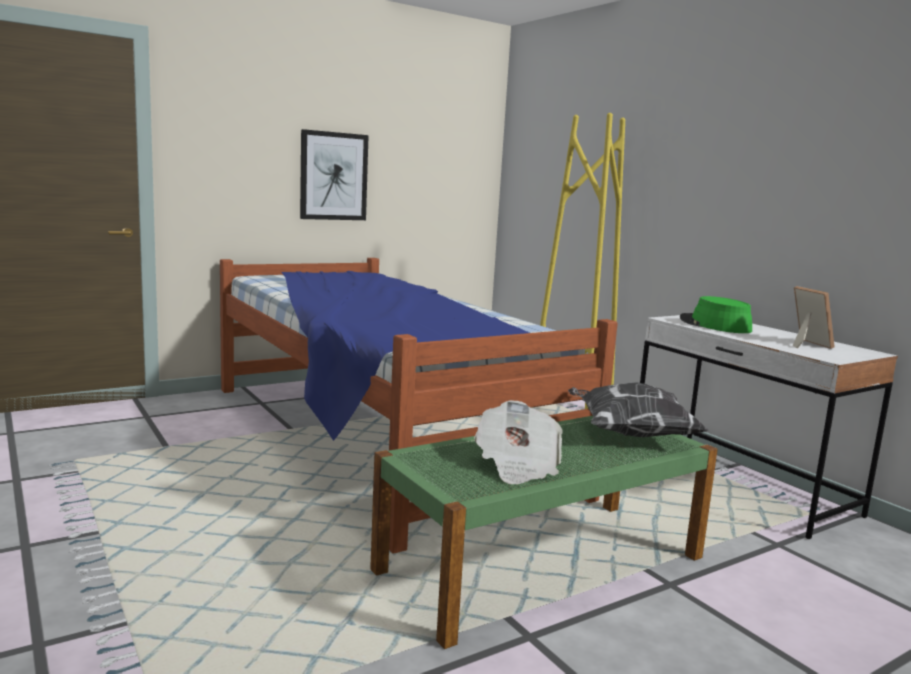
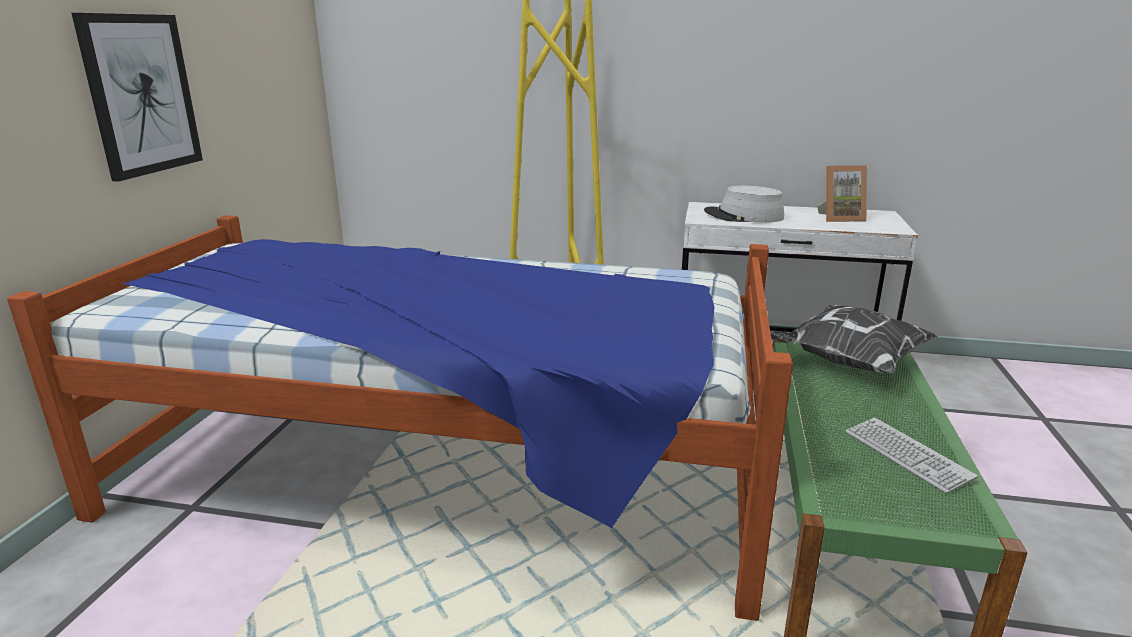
camera: 45 degrees left, 10 degrees up
newspaper [474,400,563,484] -> keyboard [846,418,978,493]
green hat [680,296,752,333] -> grey hat [704,186,784,223]
picture frame [793,286,835,349] -> picture frame turned 150 degrees clockwise [817,165,867,222]

